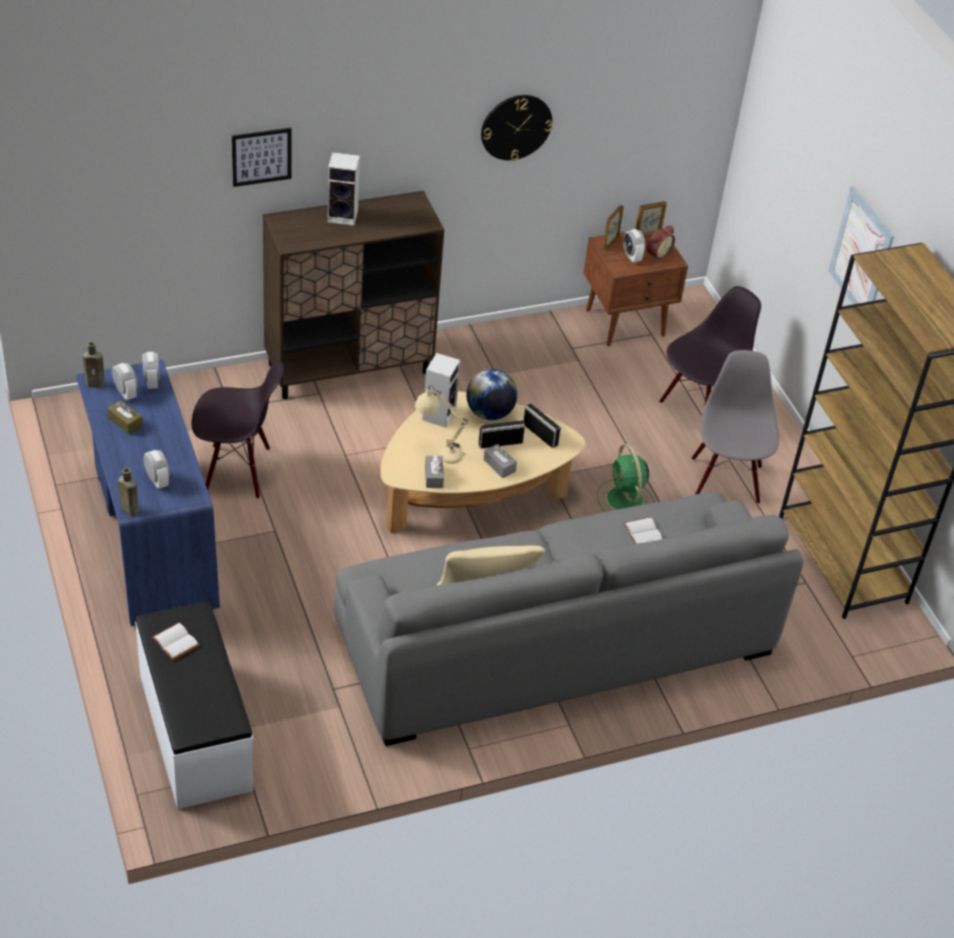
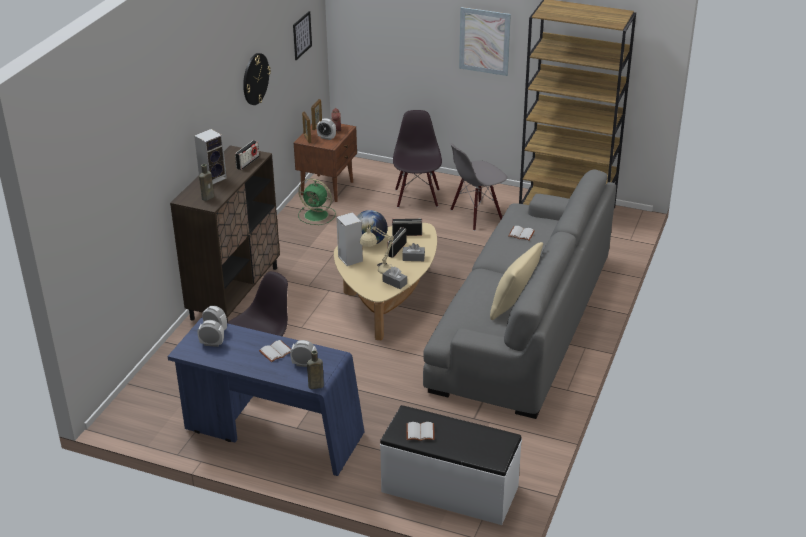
camera: 45 degrees left, 10 degrees down
brown bottle [83,341,105,388] -> brown bottle moved to [199,164,214,201]
brown tissue box [107,400,143,435] -> none
picture [232,128,292,187] -> picture moved to [293,11,312,60]
green fan [597,444,655,512] -> green fan moved to [298,179,336,225]
grey chair [691,350,779,504] -> grey chair turned 75 degrees counterclockwise [450,143,507,231]
none -> radio [235,140,259,170]
none -> white book [259,340,291,362]

